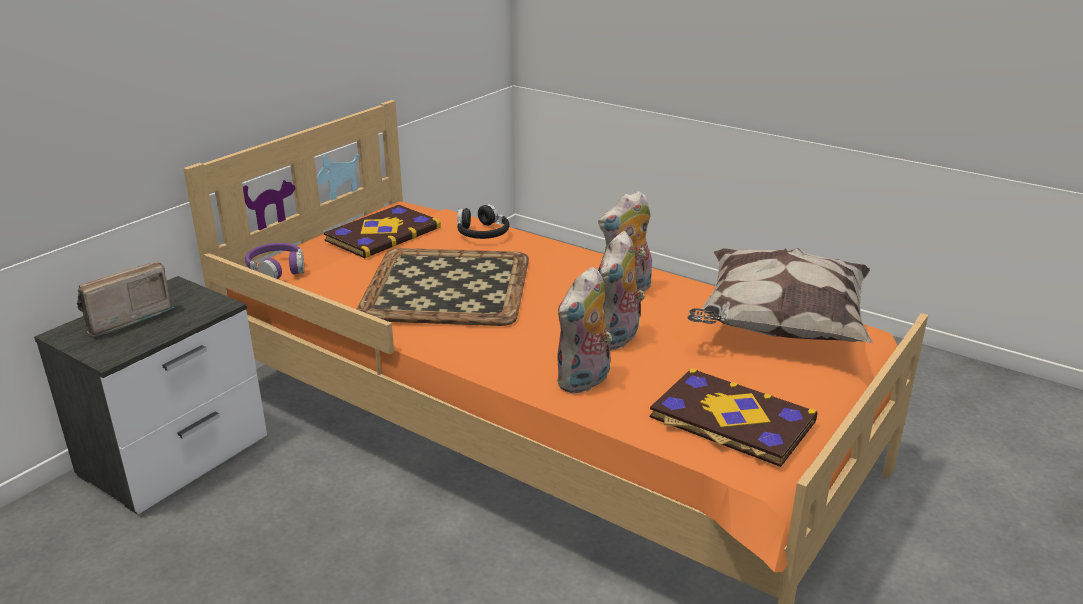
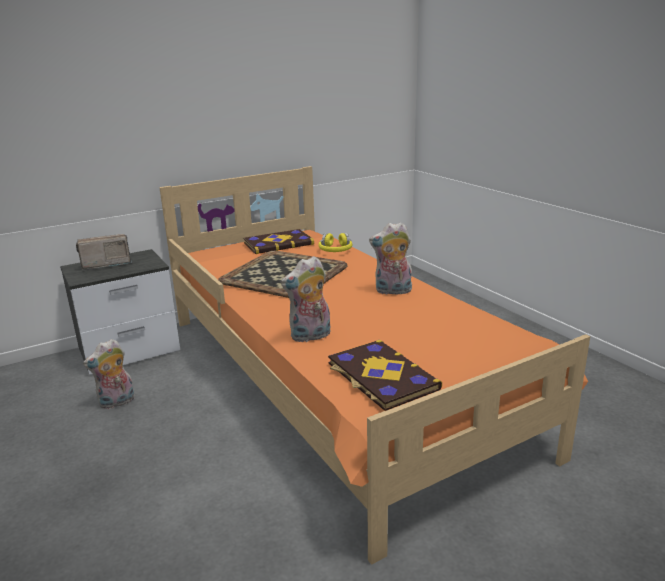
camera: 25 degrees right, 5 degrees down
purple headphones [245,243,304,279] -> none
black headphones [457,204,509,239] -> yellow headphones [318,233,352,252]
plush toy [598,231,645,351] -> plush toy moved to [83,339,135,409]
pillow [687,248,873,343] -> none

